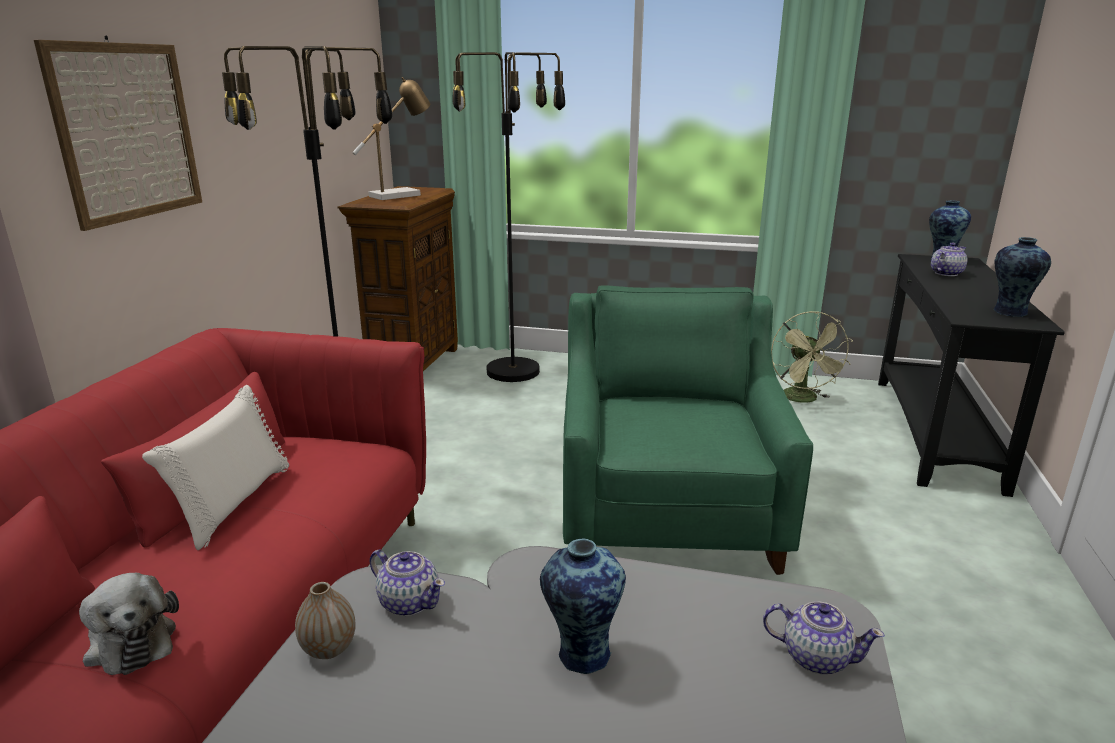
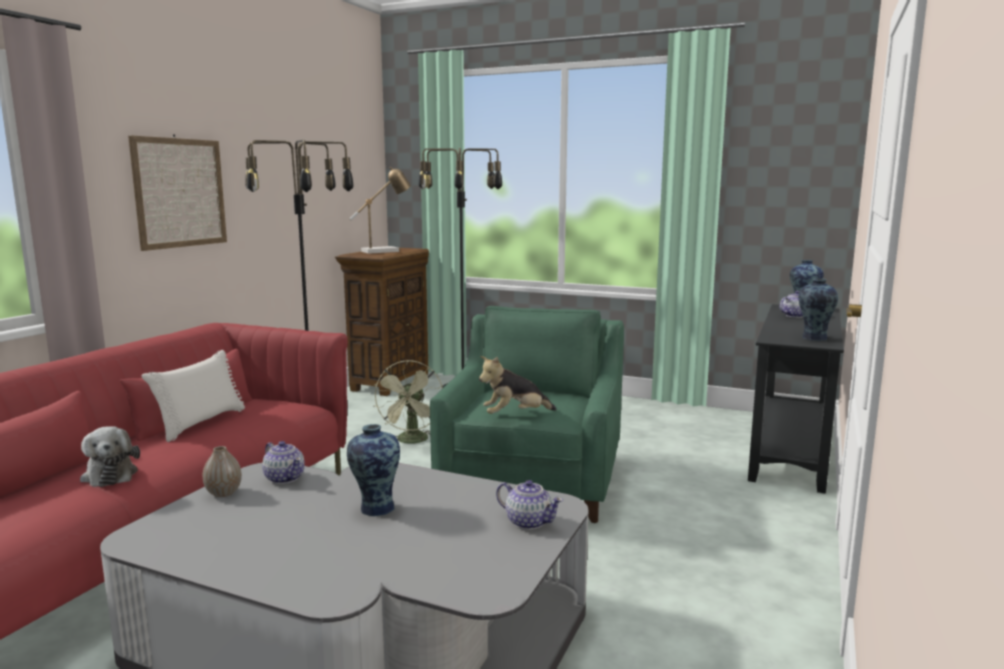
camera: 10 degrees right, 10 degrees down
green fan [771,311,853,403] -> green fan moved to [375,360,443,444]
none -> plush toy [479,356,556,414]

